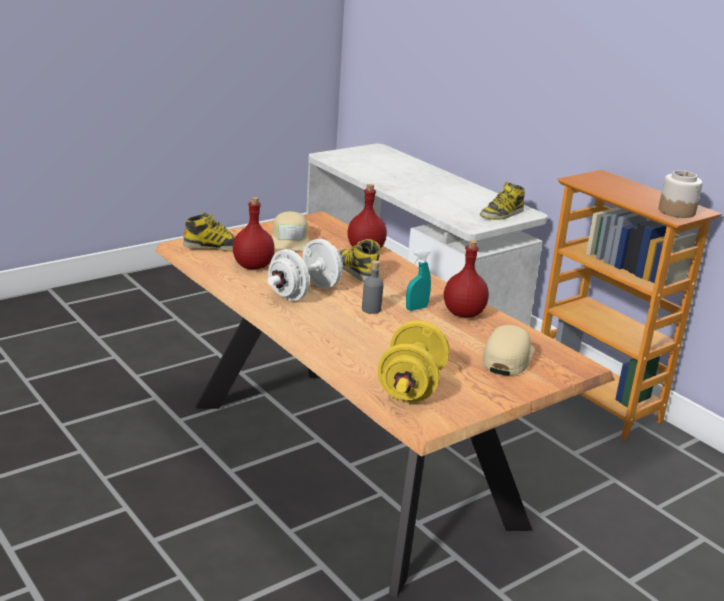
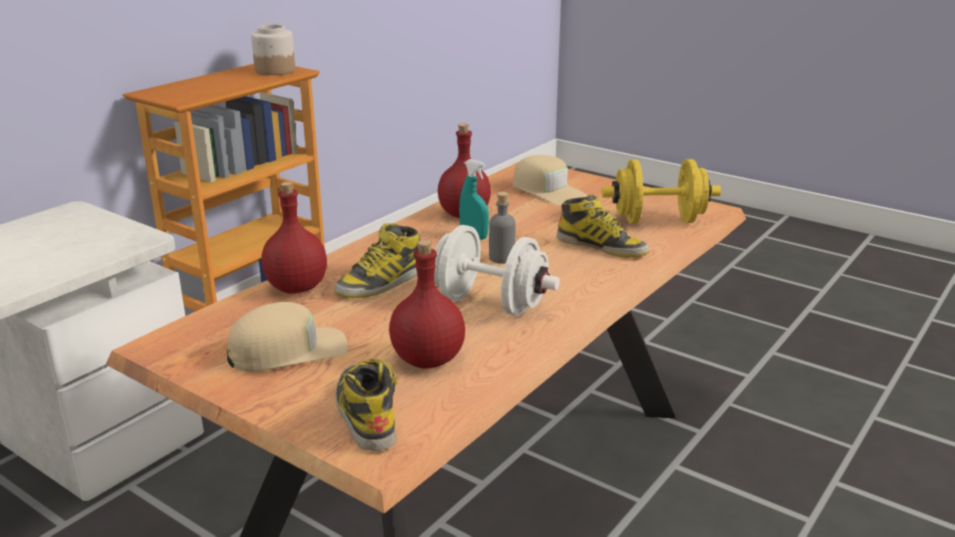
camera: 105 degrees left, 0 degrees up
boot [480,182,525,220] -> boot moved to [556,194,649,258]
beige cap [482,325,535,376] -> beige cap turned 135 degrees counterclockwise [513,155,587,205]

